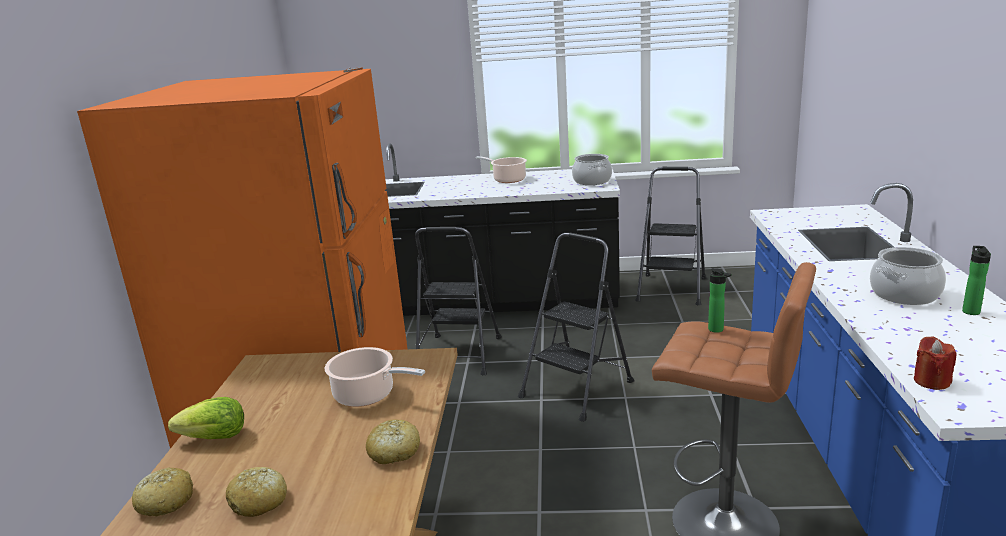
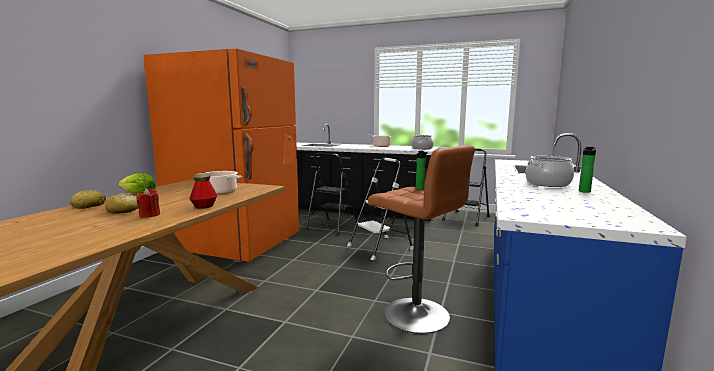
camera: 15 degrees right, 10 degrees down
bread [366,419,420,464] -> bottle [189,173,217,209]
black step ladder [518,233,635,422] -> white step ladder [347,158,413,260]
red candle [914,337,957,390] -> red candle moved to [136,188,160,218]

